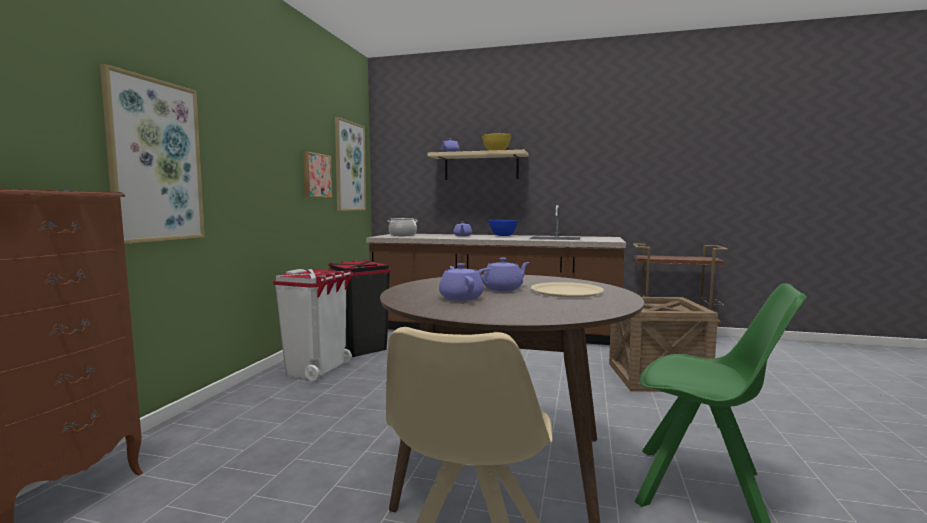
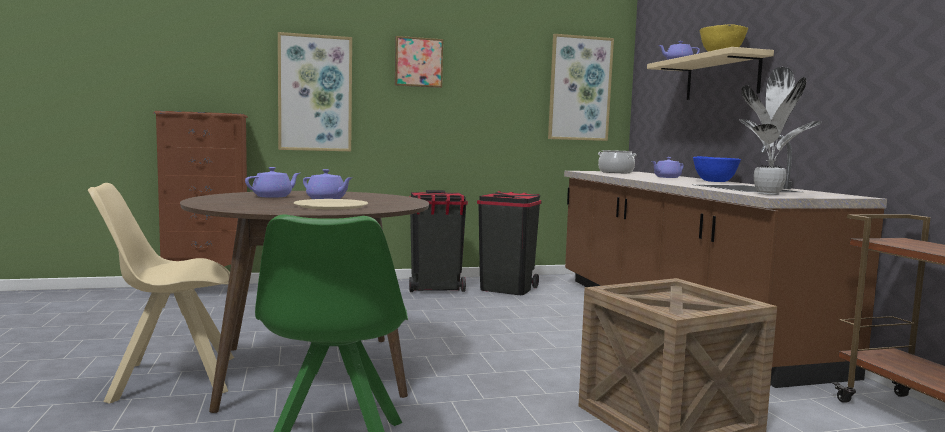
camera: 60 degrees right, 0 degrees up
white trash can [273,269,353,381] -> black trash can [409,190,468,292]
picture [303,151,333,198] -> picture moved to [395,36,443,88]
none -> potted plant [740,67,822,195]

